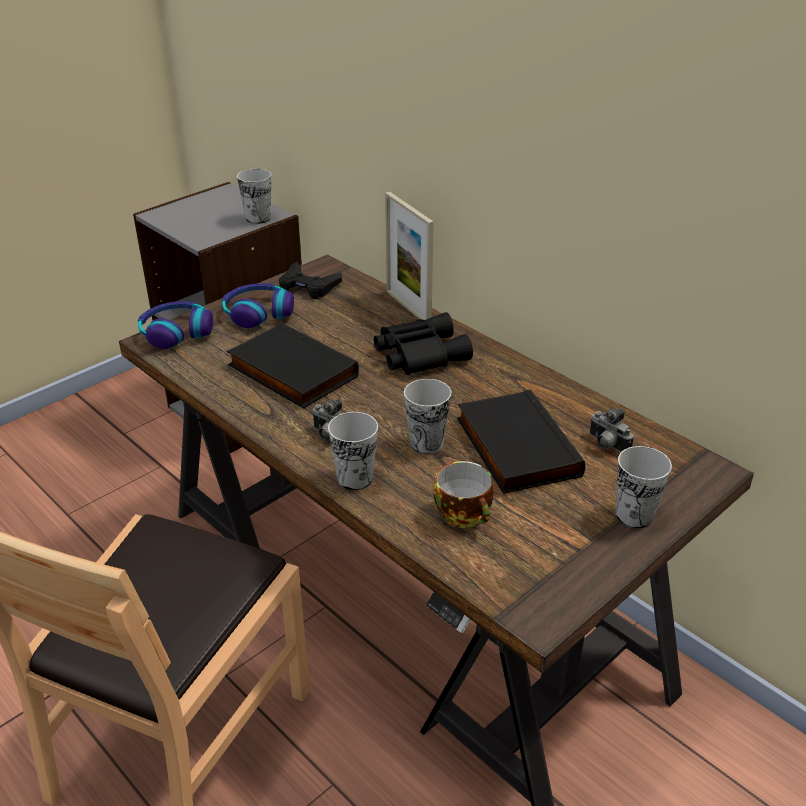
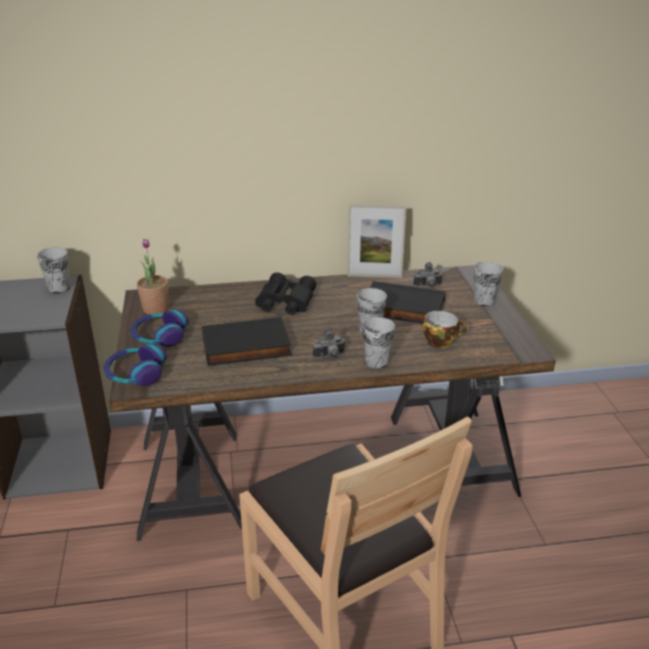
camera: 55 degrees left, 5 degrees down
black game controller [279,262,342,299] -> potted plant [137,239,169,315]
picture frame [385,192,434,320] -> picture frame moved to [347,204,406,278]

